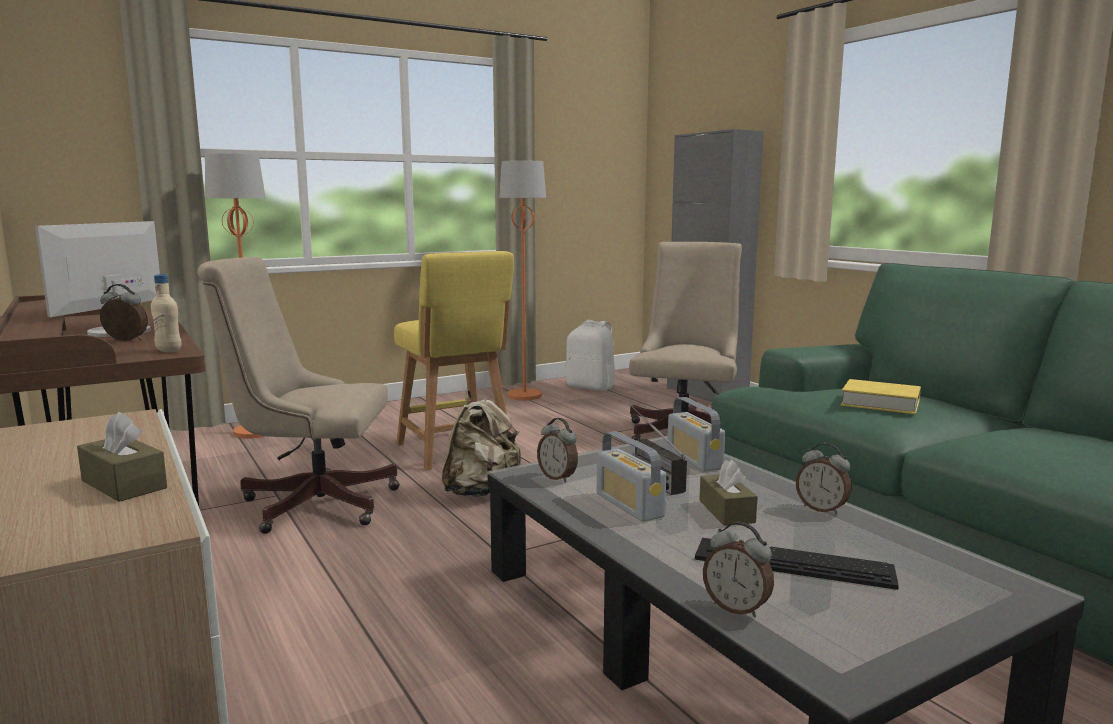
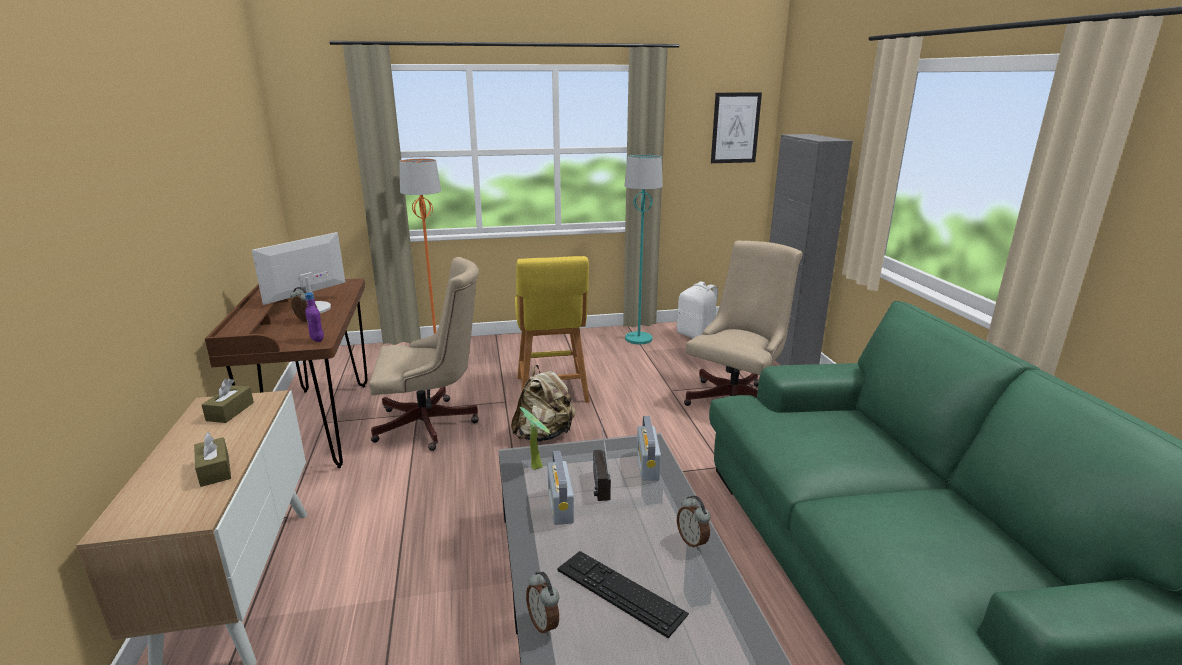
camera: 20 degrees right, 10 degrees up
beige bottle [151,274,182,352] -> purple bottle [305,292,324,342]
beige office chair [197,257,400,534] -> beige office chair turned 150 degrees clockwise [369,257,479,451]
orange floor lamp [499,160,546,401] -> turquoise floor lamp [624,155,663,344]
alarm clock [537,418,578,482] -> potted plant [519,407,551,470]
brown tissue box [699,460,758,526] -> brown tissue box moved to [202,379,254,423]
yellow book [841,379,921,414] -> none
none -> picture [711,92,762,163]

